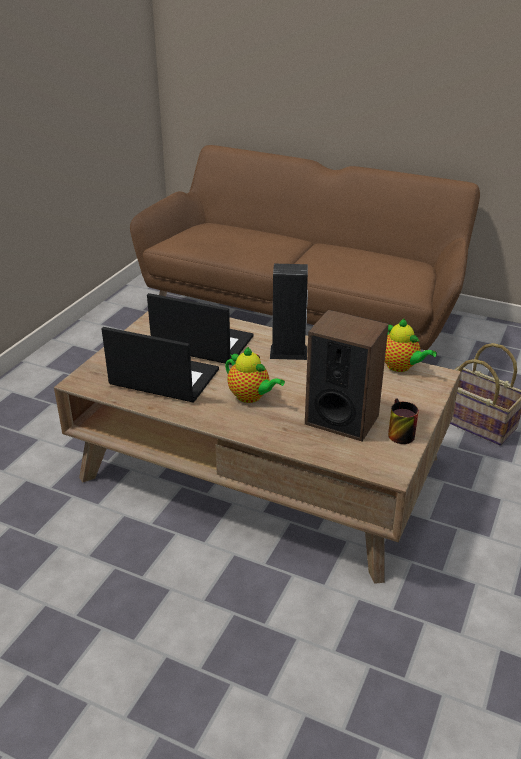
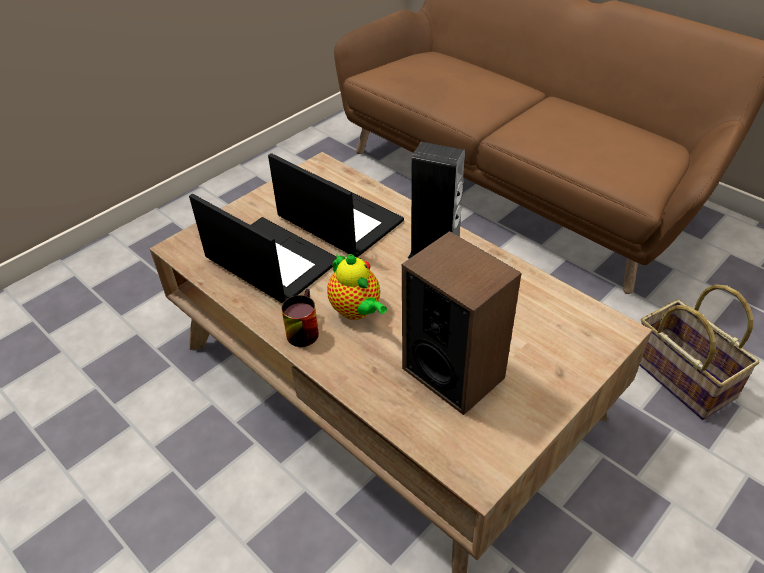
camera: 20 degrees right, 10 degrees up
teapot [385,319,437,372] -> none
mug [388,398,419,444] -> mug moved to [281,289,319,347]

